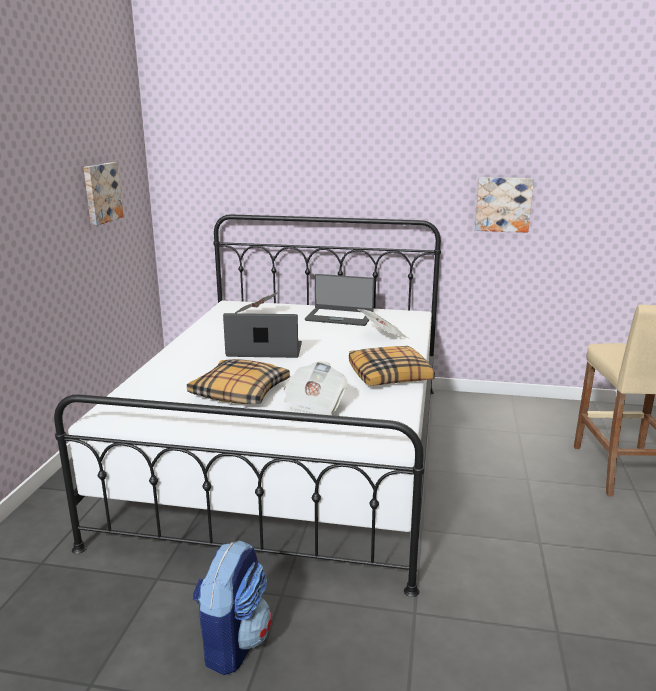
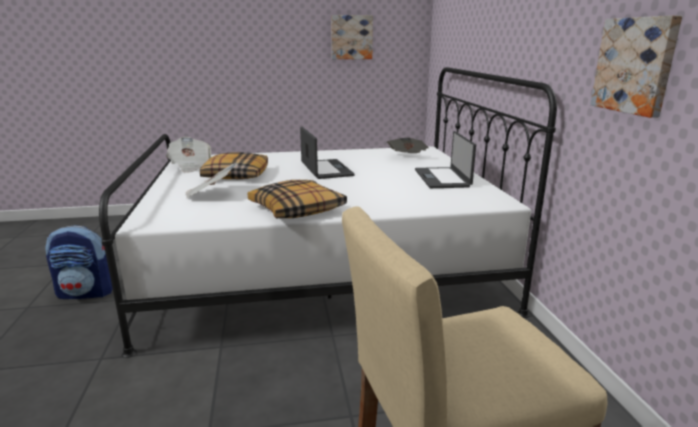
camera: 70 degrees right, 0 degrees up
newspaper [358,309,408,338] -> newspaper moved to [166,137,211,173]

